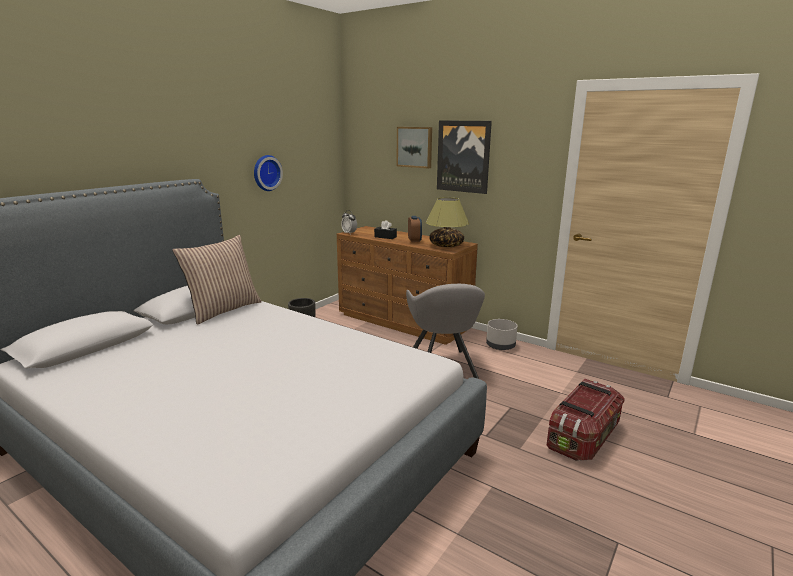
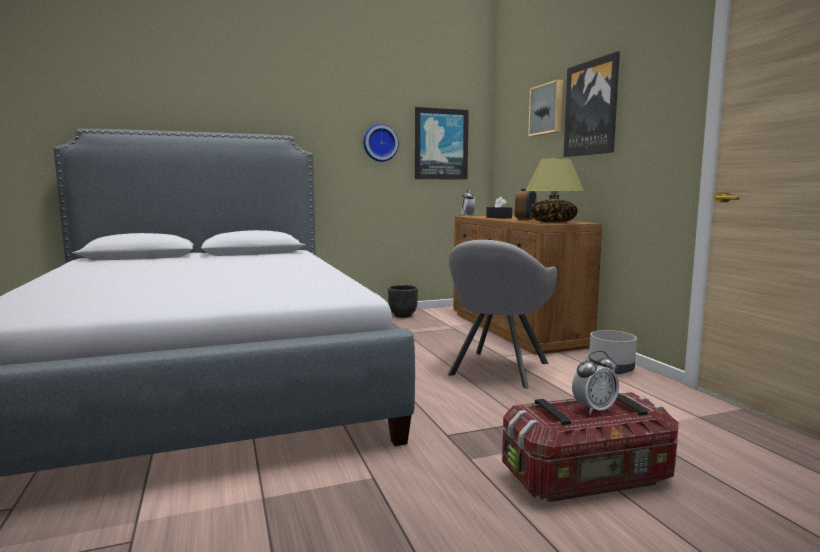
camera: 35 degrees right, 10 degrees down
pillow [172,235,262,325] -> none
none -> picture [415,107,469,180]
none -> alarm clock [572,351,619,414]

